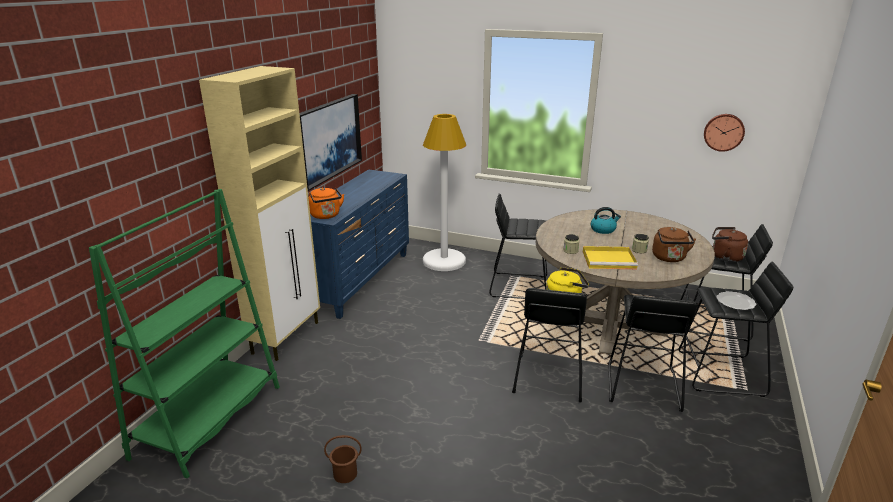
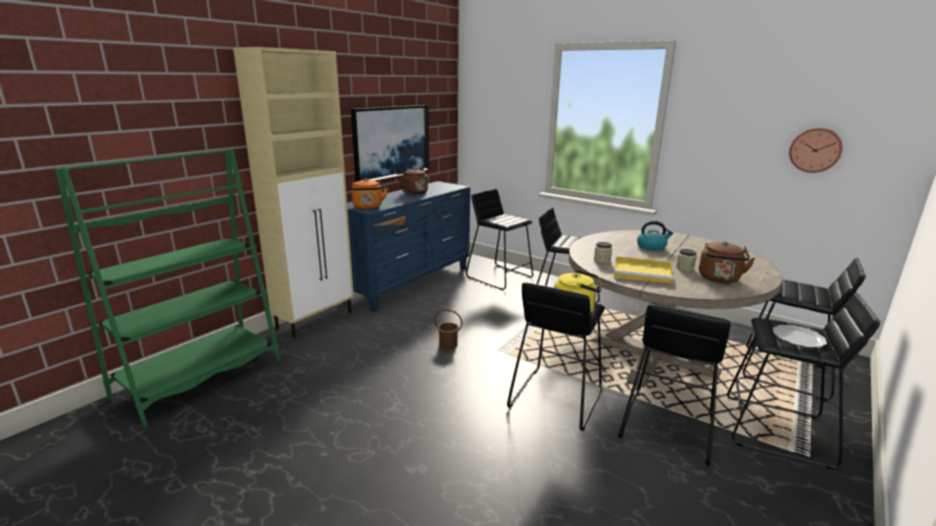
camera: 15 degrees right, 5 degrees down
brown bucket [324,435,362,483] -> brown bucket moved to [434,309,462,349]
white floor lamp [423,114,466,271] -> black stool [466,189,533,290]
brown kettle [712,227,748,262] -> brown kettle moved to [396,168,428,195]

